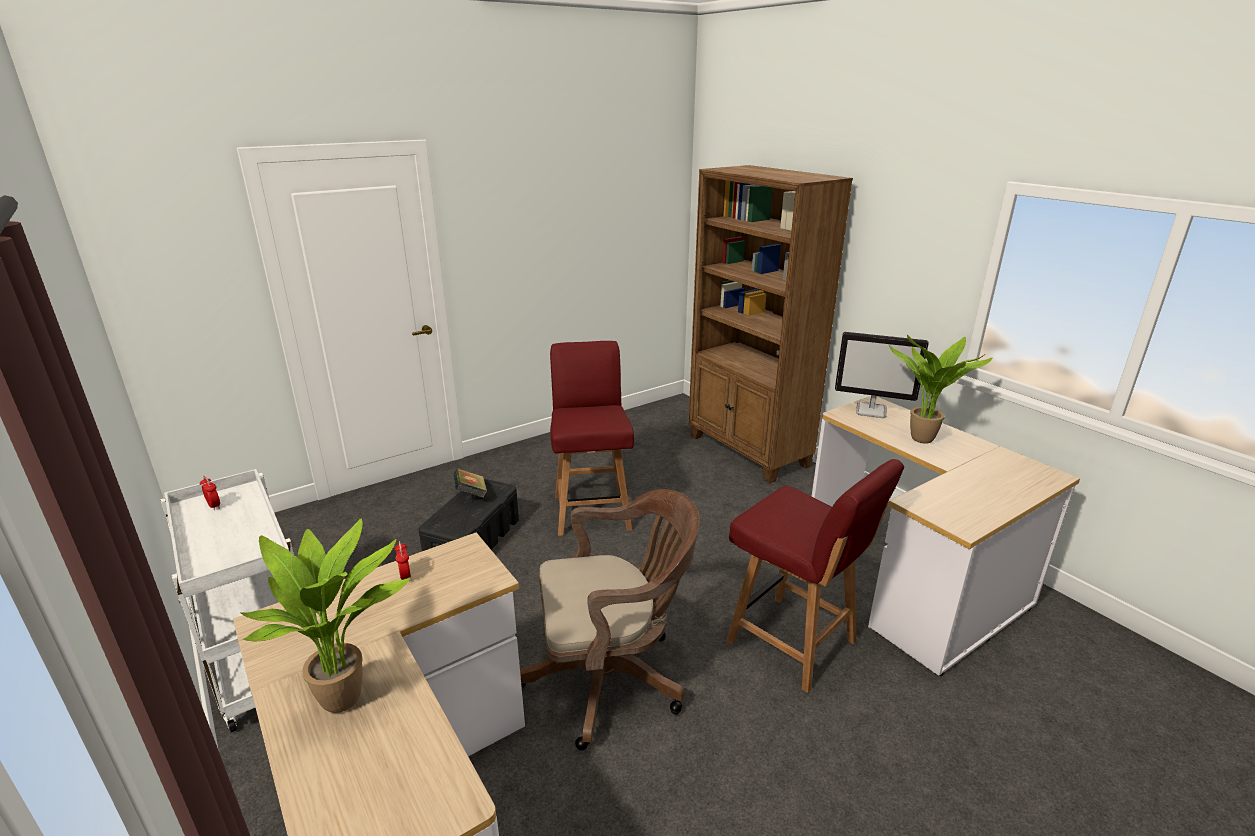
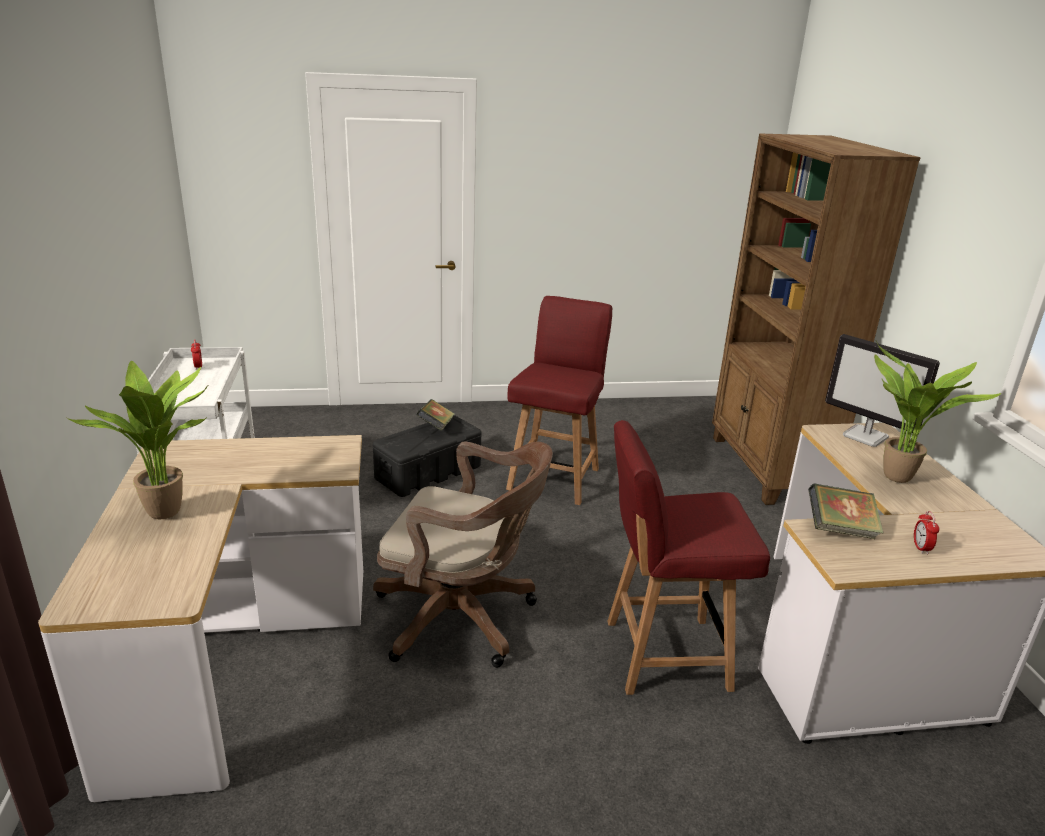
camera: 25 degrees right, 0 degrees up
alarm clock [394,541,411,582] -> alarm clock moved to [914,511,939,554]
red chair [726,459,904,693] -> red chair turned 105 degrees clockwise [607,420,770,695]
none -> book [808,483,884,539]

